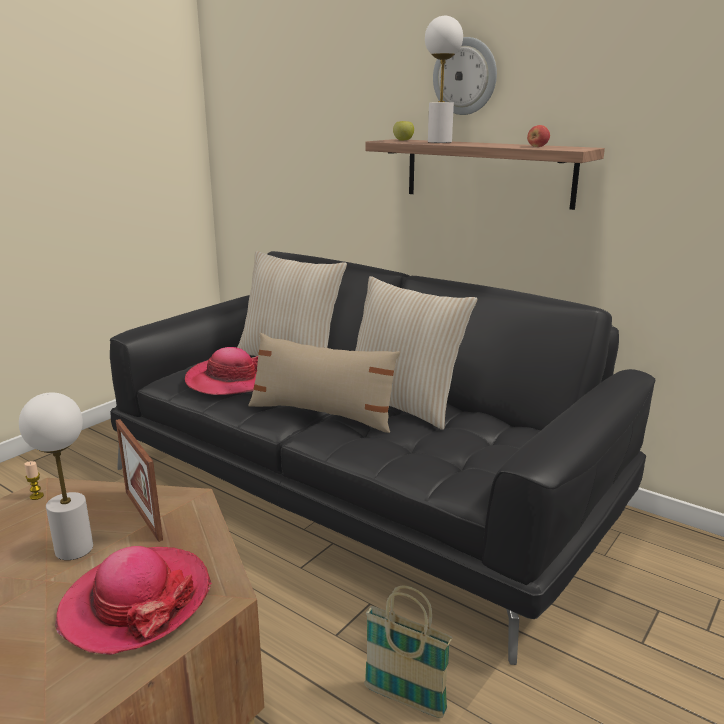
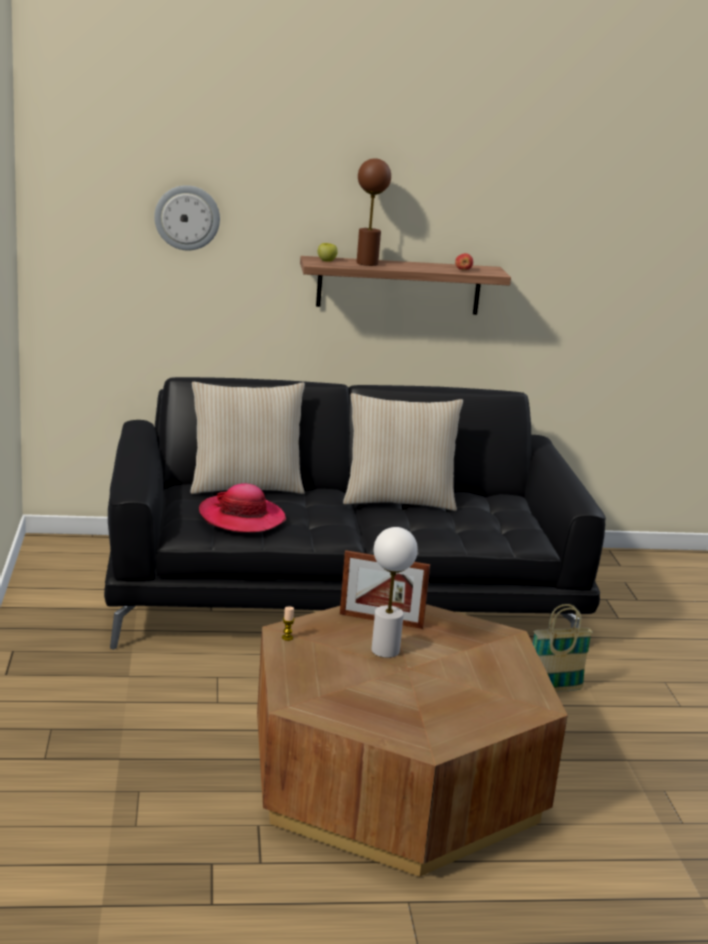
camera: 45 degrees left, 0 degrees up
hat [55,546,212,655] -> none
beige pillow [248,333,400,433] -> none
white table lamp [425,16,463,143] -> brown table lamp [357,158,391,266]
wall clock [433,37,497,115] -> wall clock moved to [154,185,220,250]

